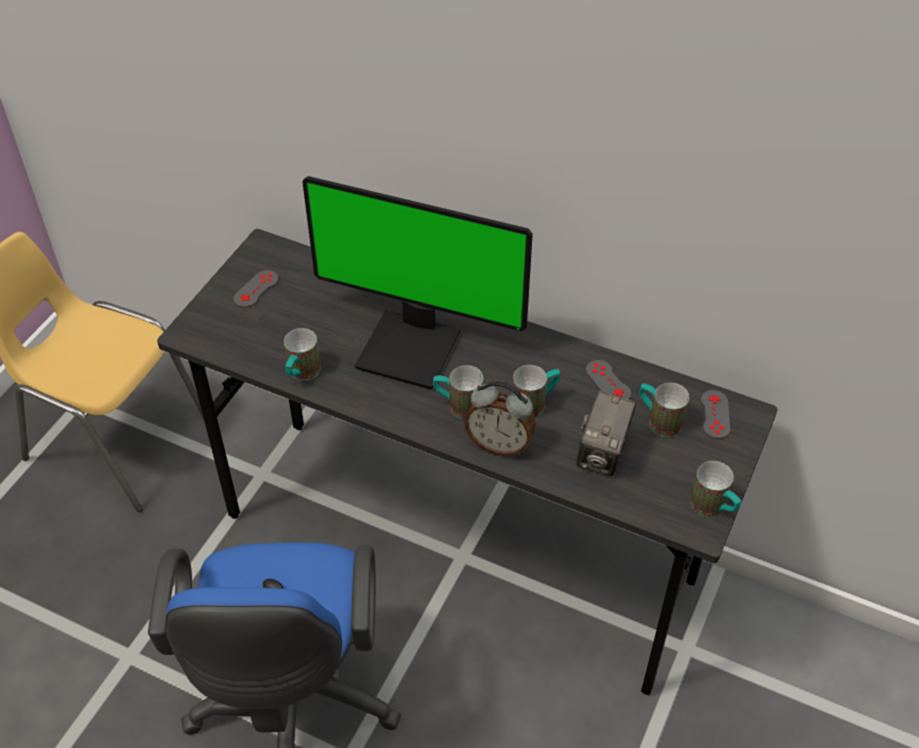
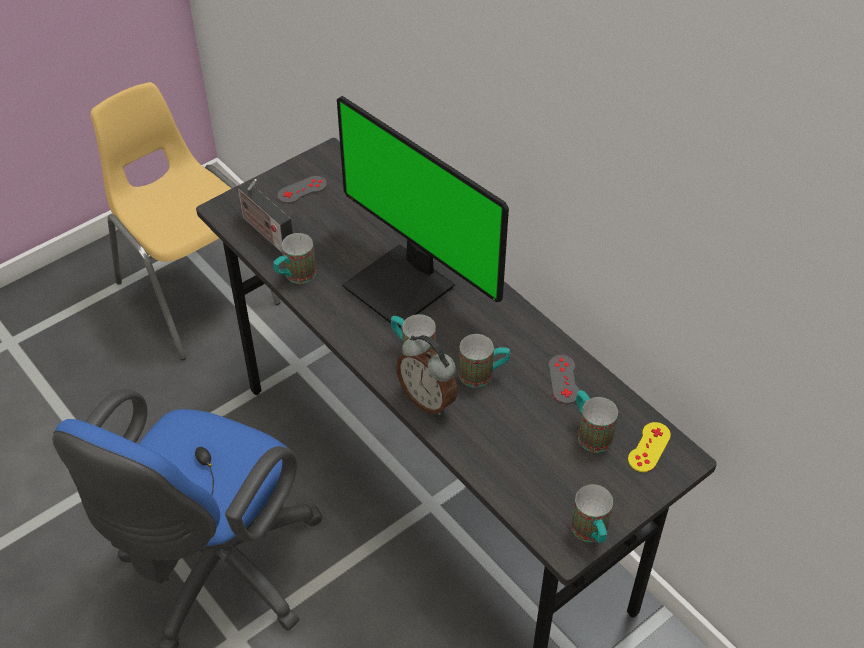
camera: 25 degrees right, 0 degrees up
camera [576,390,636,476] -> none
grey game controller [701,390,730,439] -> yellow game controller [628,422,671,472]
none -> radio [237,179,293,253]

